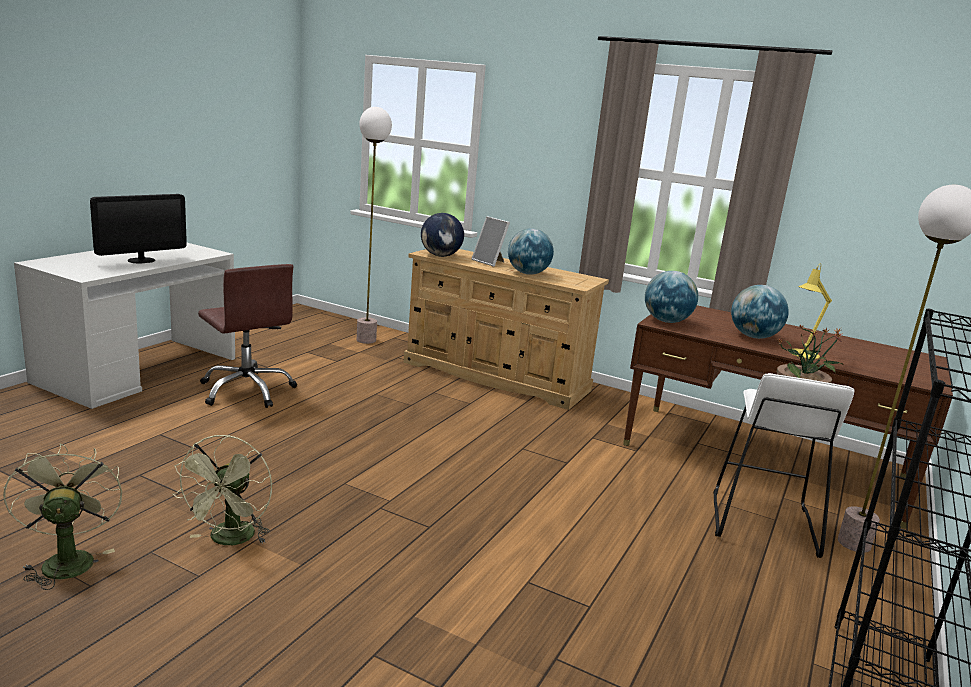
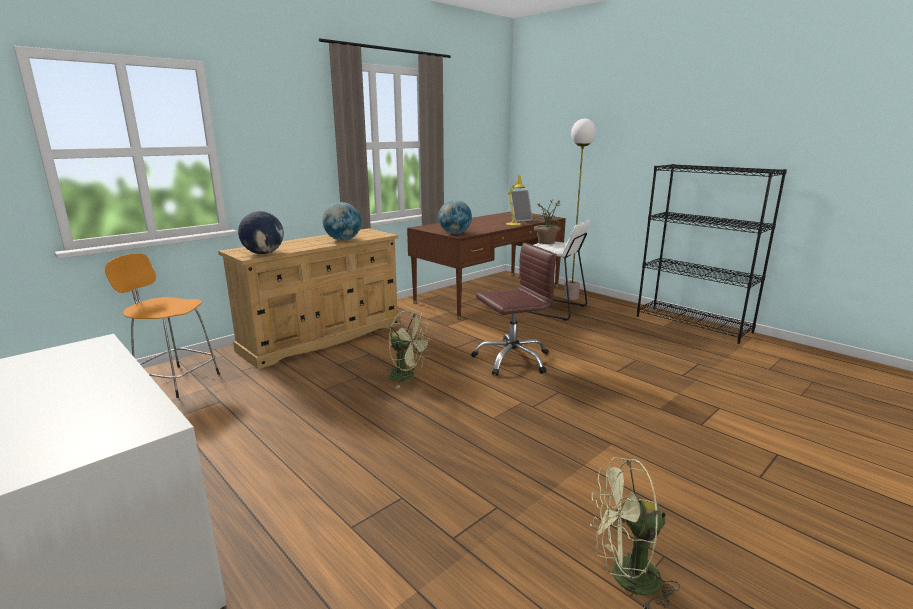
camera: 70 degrees left, 0 degrees up
monitor [90,194,187,264] -> none
green fan [172,435,272,545] -> green fan moved to [388,310,432,388]
brown office chair [198,264,297,408] -> brown office chair moved to [471,243,557,376]
floor lamp [357,107,392,344] -> orange stool [105,253,220,398]
picture frame [471,216,510,267] -> picture frame moved to [510,190,533,222]
globe [731,285,789,339] -> none

